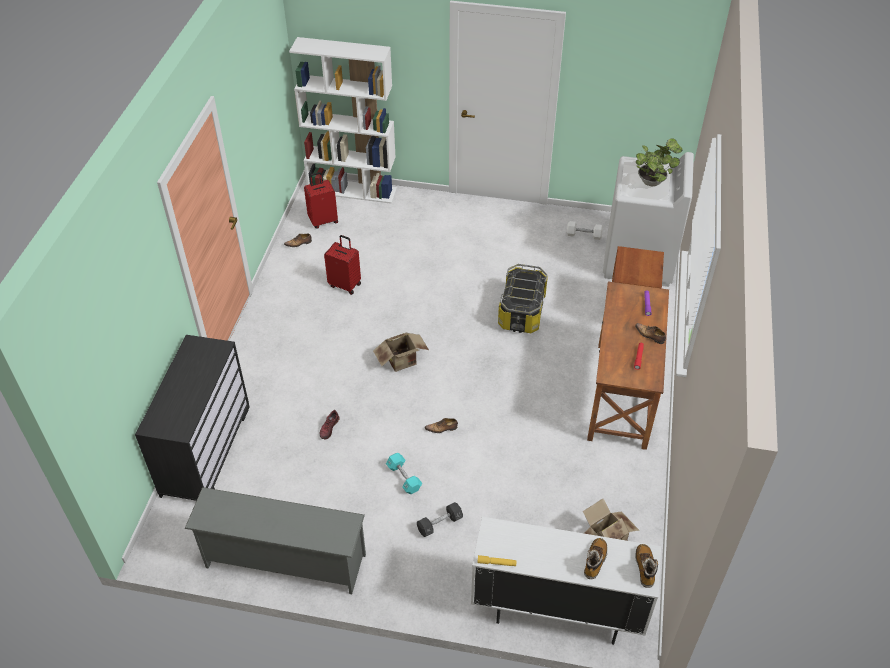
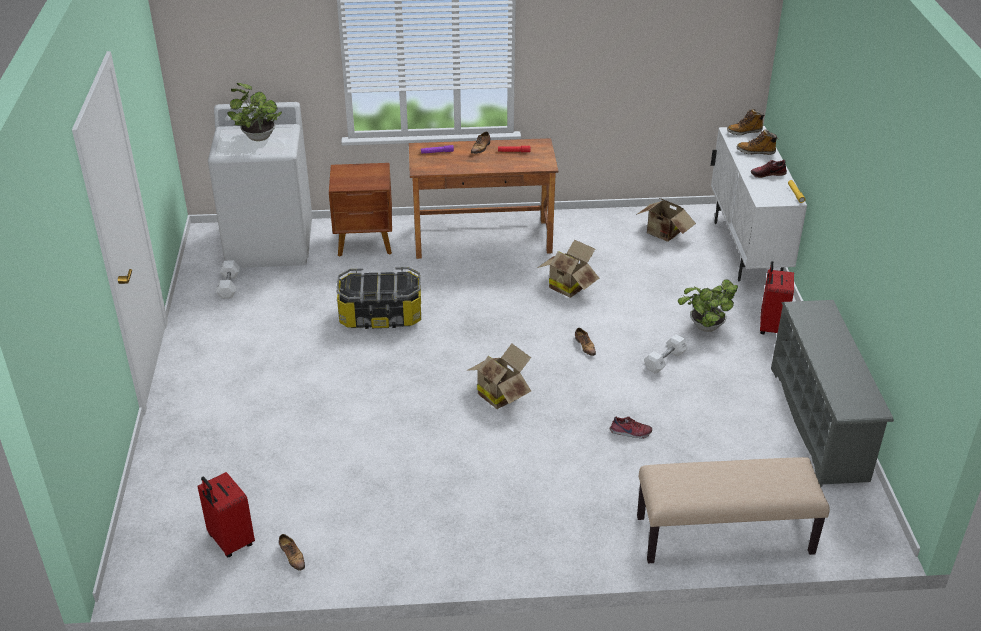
camera: 105 degrees left, 10 degrees down
black dresser [135,335,250,501] -> beige bench [637,457,830,563]
white bookcase [289,37,397,204] -> none
red suitcase [324,235,361,295] -> red suitcase moved to [760,261,794,334]
turquoise dumbbell [386,453,422,494] -> white dumbbell [644,334,688,374]
black dumbbell [417,502,463,537] -> potted plant [678,279,738,332]
none -> cardboard box [537,240,599,298]
none -> shoe [751,160,787,178]

